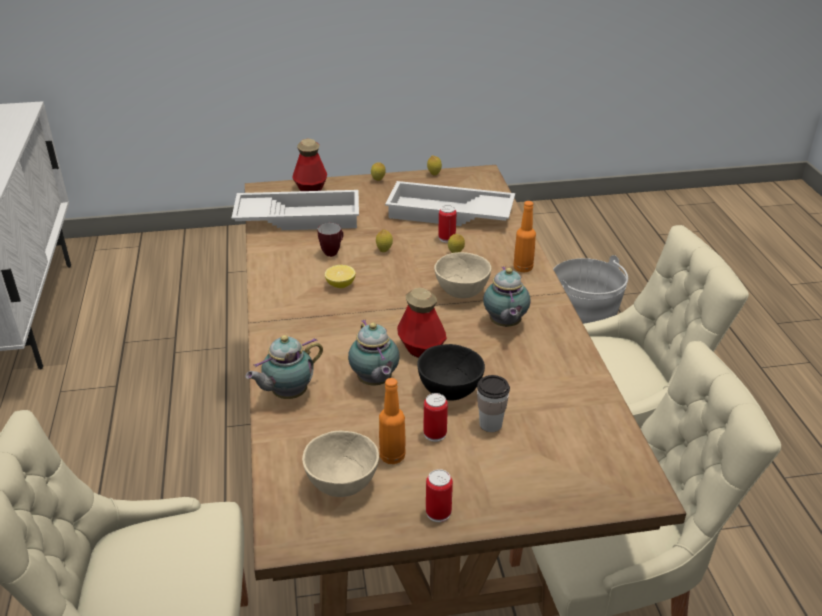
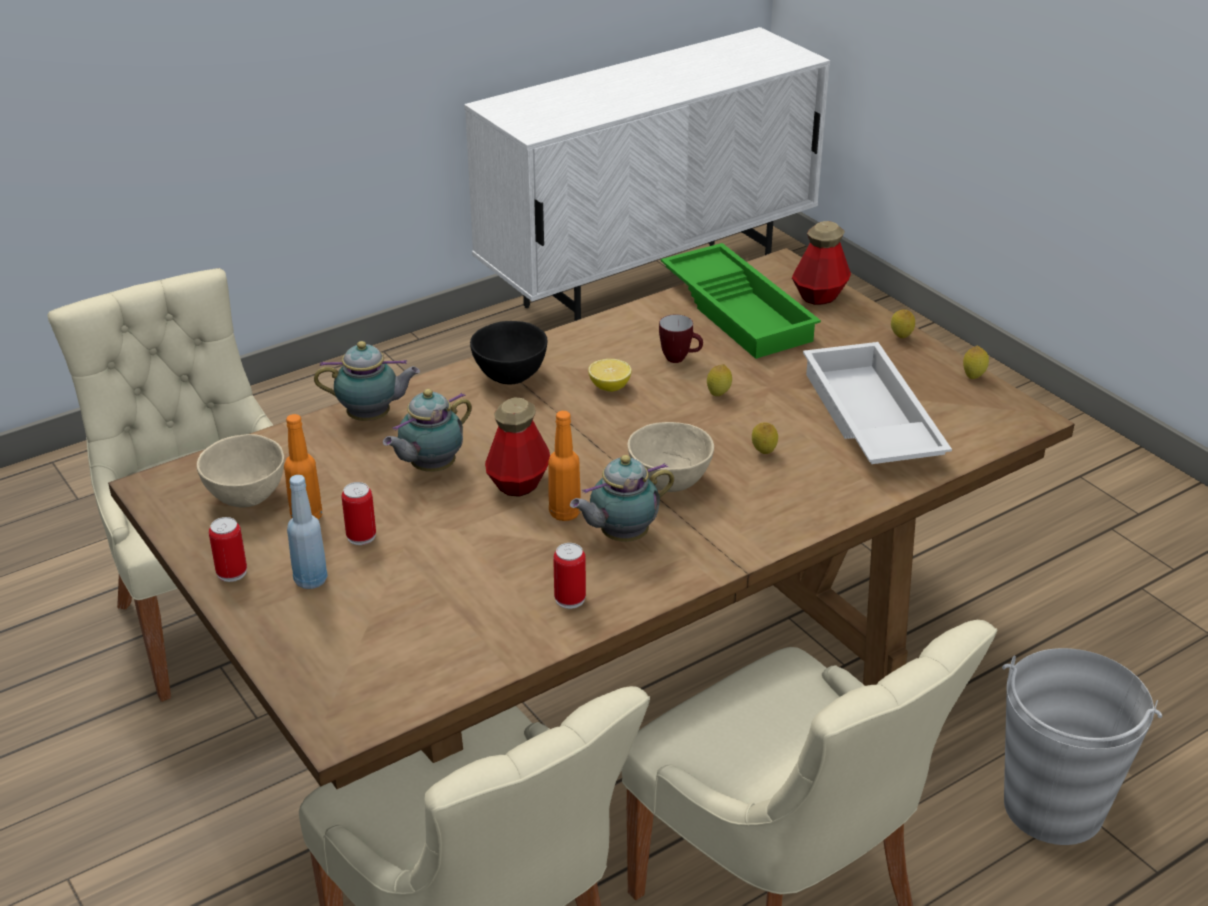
camera: 65 degrees right, 0 degrees up
white tray [232,190,359,230] -> green tray [661,243,821,359]
teapot [245,335,323,399] -> teapot turned 150 degrees clockwise [314,341,420,421]
black bowl [417,344,485,401] -> black bowl moved to [470,321,547,384]
can [438,205,457,243] -> can moved to [553,543,586,609]
cup [477,375,510,432] -> none
orange bottle [514,201,536,272] -> orange bottle moved to [548,411,581,521]
none -> blue bottle [287,475,328,589]

